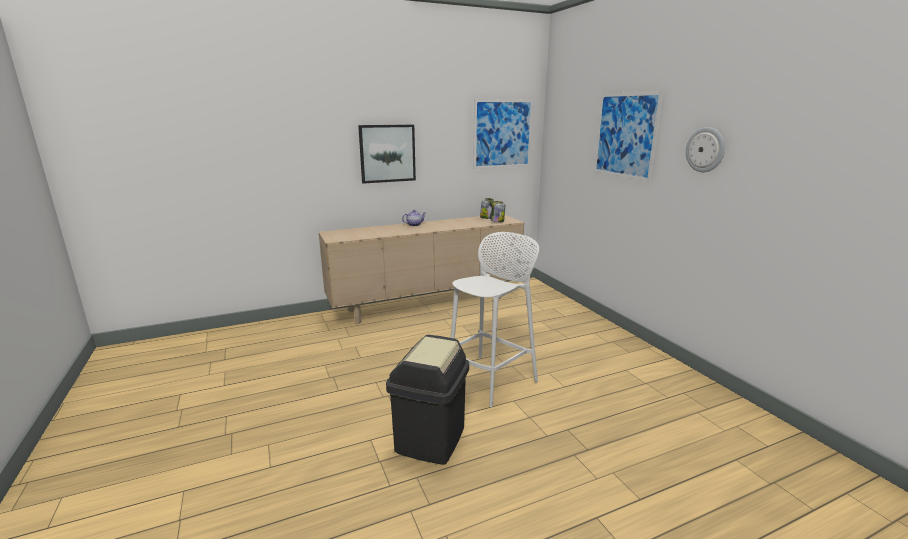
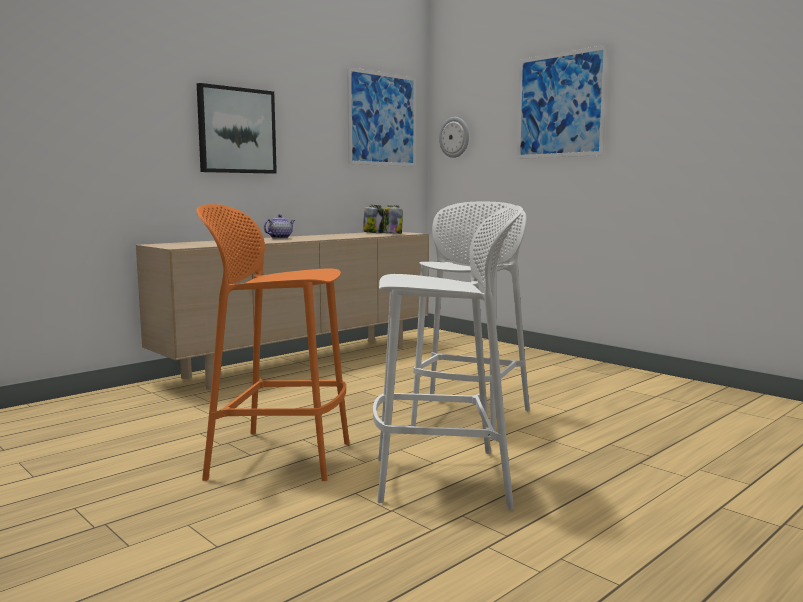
camera: 20 degrees left, 10 degrees down
black trash can [386,335,469,465] -> white stool [373,205,523,510]
wall clock [686,127,725,172] -> wall clock moved to [439,117,469,158]
none -> orange stool [196,204,350,481]

